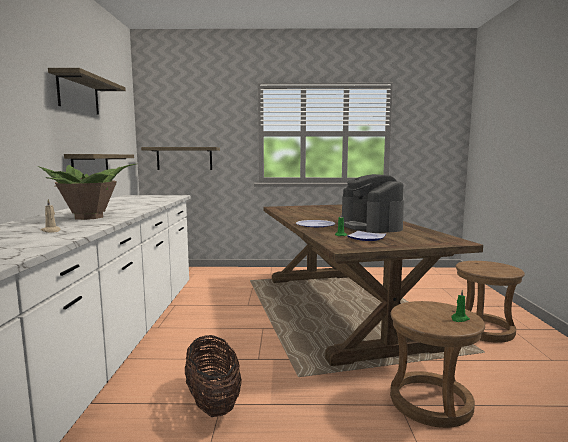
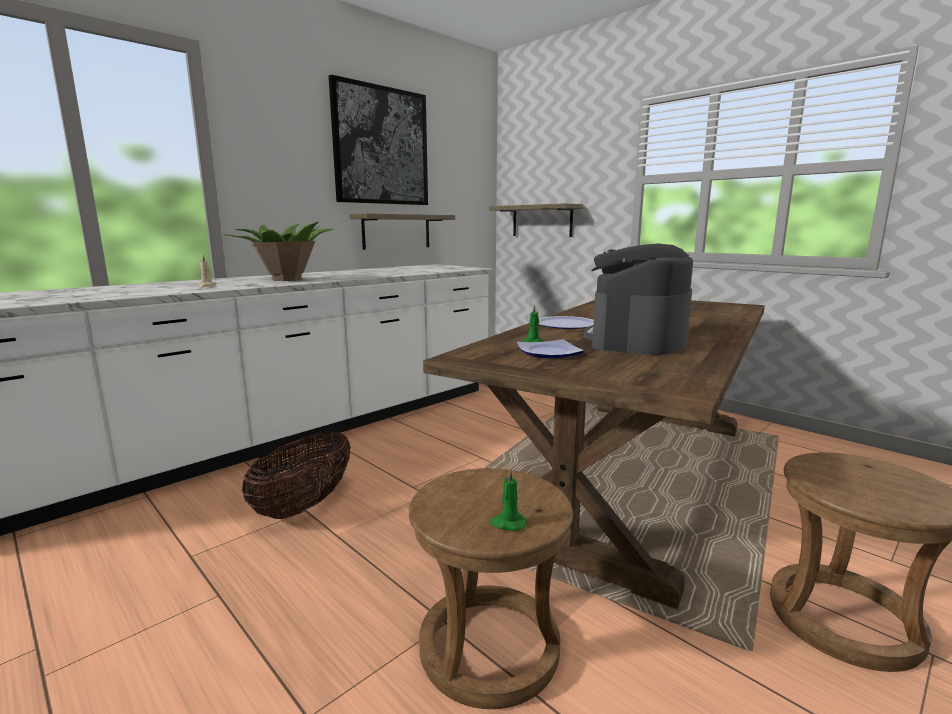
camera: 45 degrees right, 5 degrees up
shelf [48,68,126,115] -> picture [329,75,428,205]

